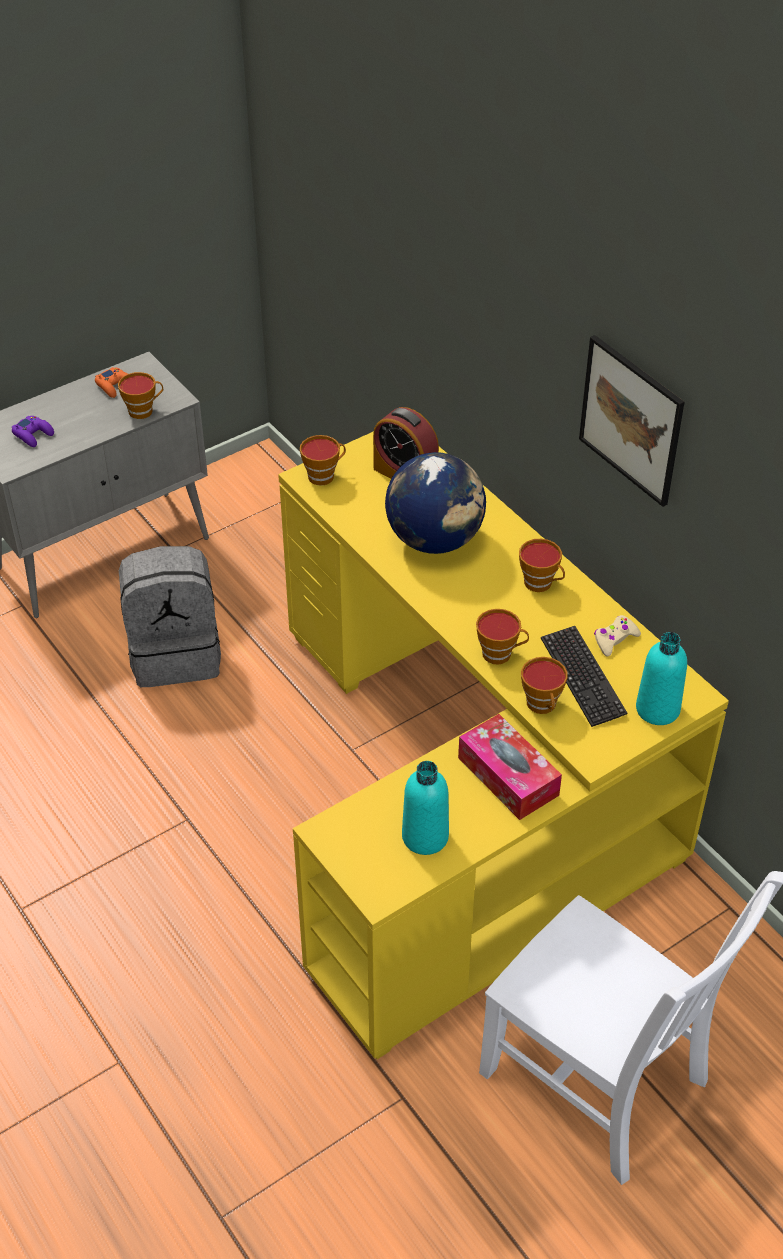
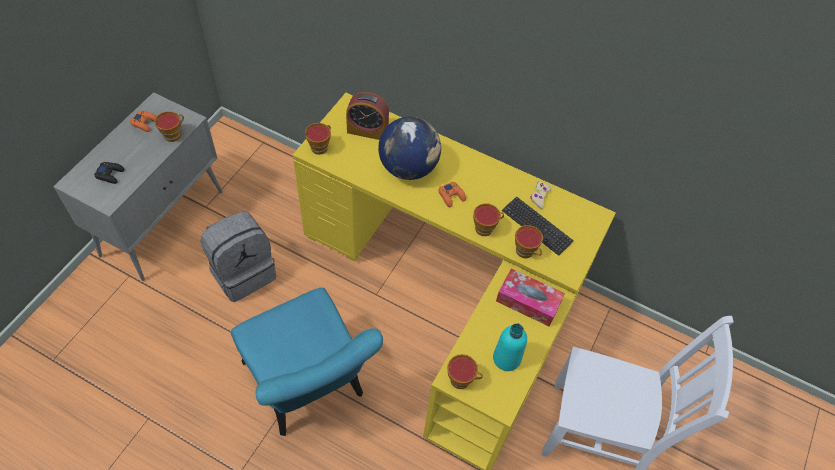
camera: 30 degrees left, 10 degrees up
purple game controller [12,416,54,447] -> black game controller [94,162,124,184]
cup [519,539,565,592] -> cup moved to [447,354,483,389]
picture [579,335,684,507] -> none
turquoise bottle [636,632,687,725] -> none
none -> turquoise chair [230,288,383,436]
none -> orange game controller [438,181,466,207]

